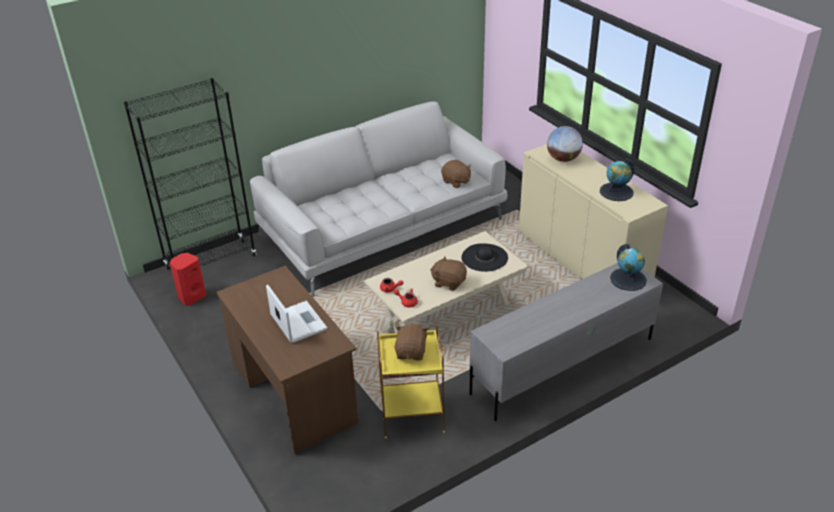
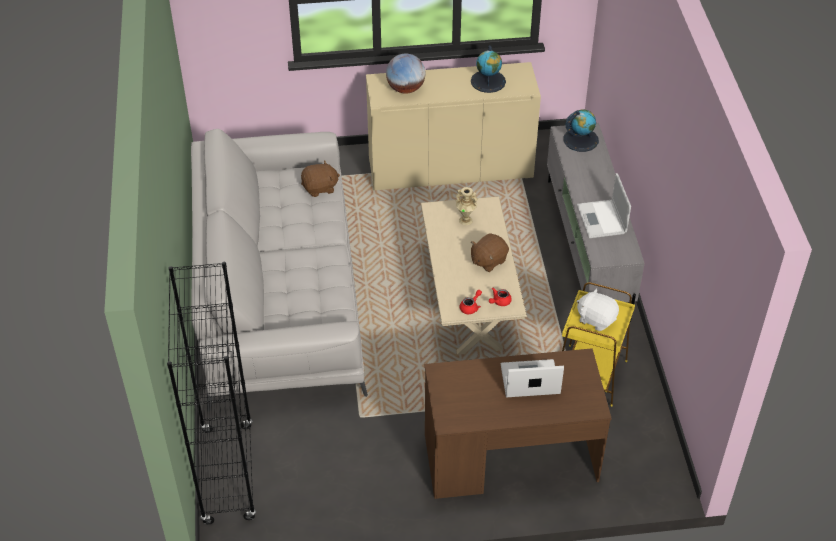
camera: 65 degrees left, 10 degrees up
red speaker [170,253,206,306] -> none
brown plush toy [395,324,428,360] -> white plush toy [577,288,619,331]
black hat [462,243,508,272] -> beige vase [456,187,478,225]
none -> laptop [577,173,631,238]

